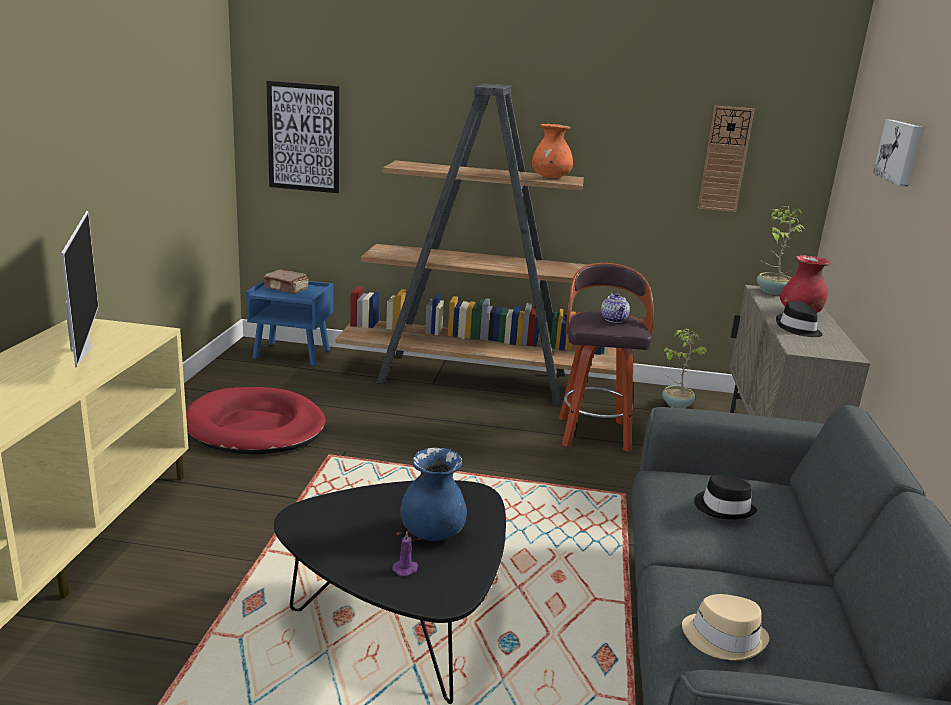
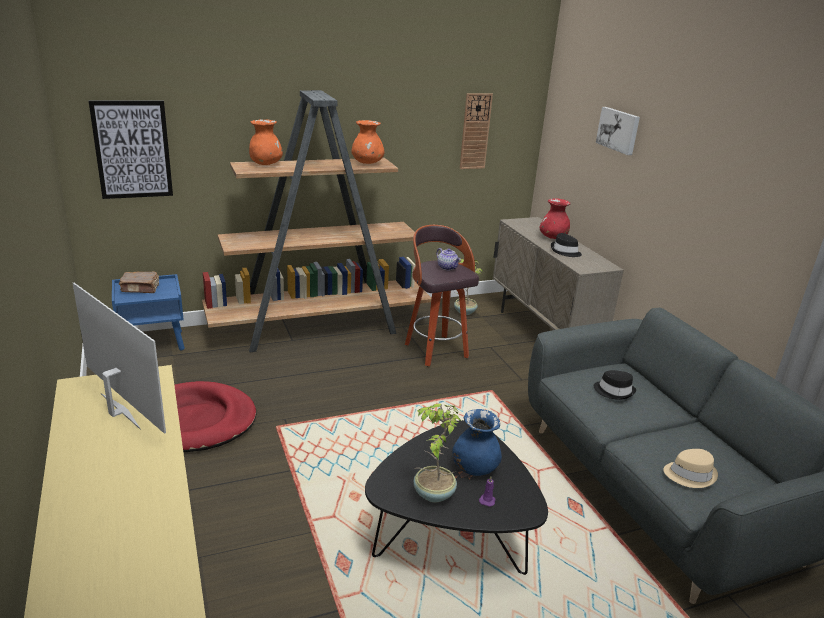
camera: 30 degrees left, 5 degrees up
potted plant [757,206,805,295] -> potted plant moved to [413,403,461,502]
none -> orange vase [249,119,283,165]

